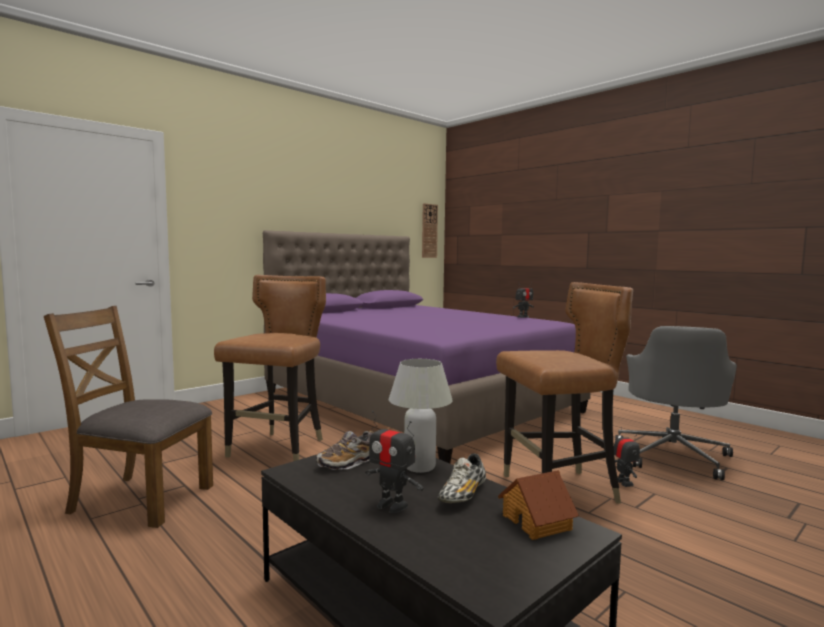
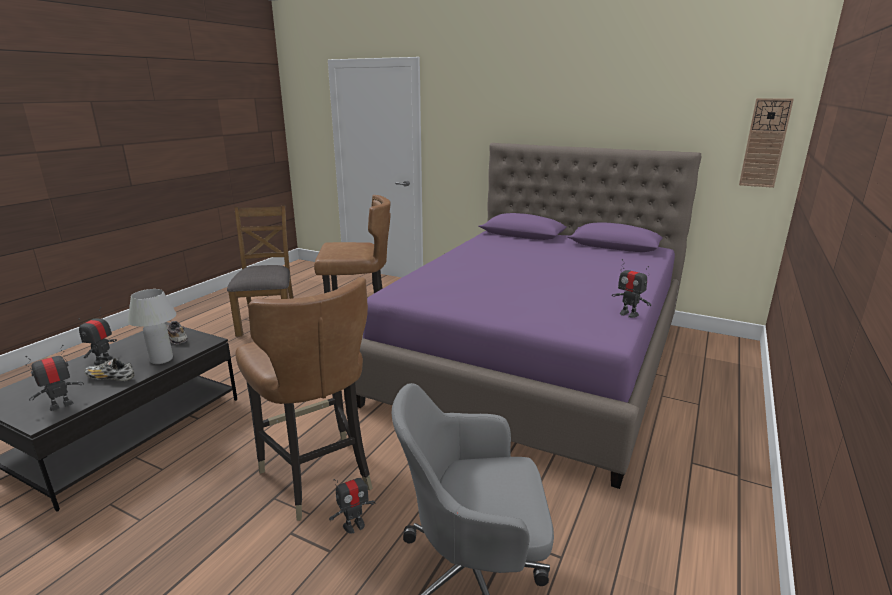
camera: 70 degrees right, 15 degrees up
toy house [498,470,579,540] -> toy robot [25,345,84,411]

